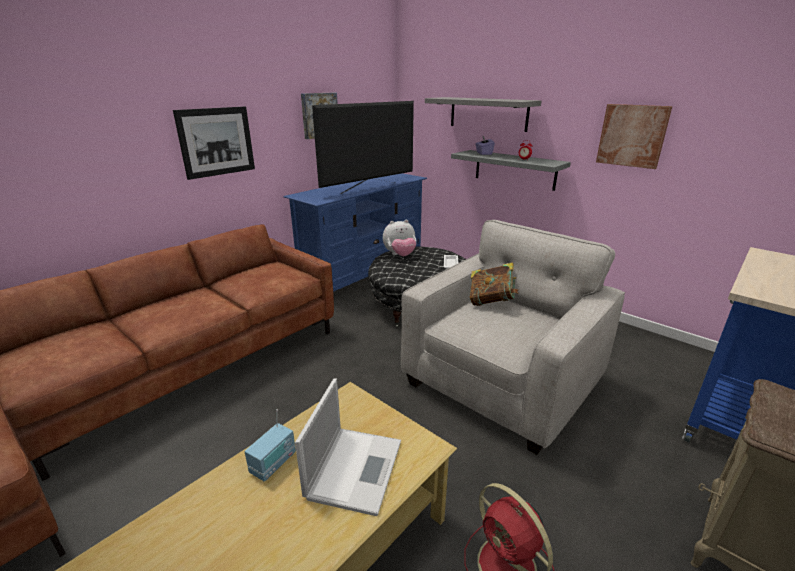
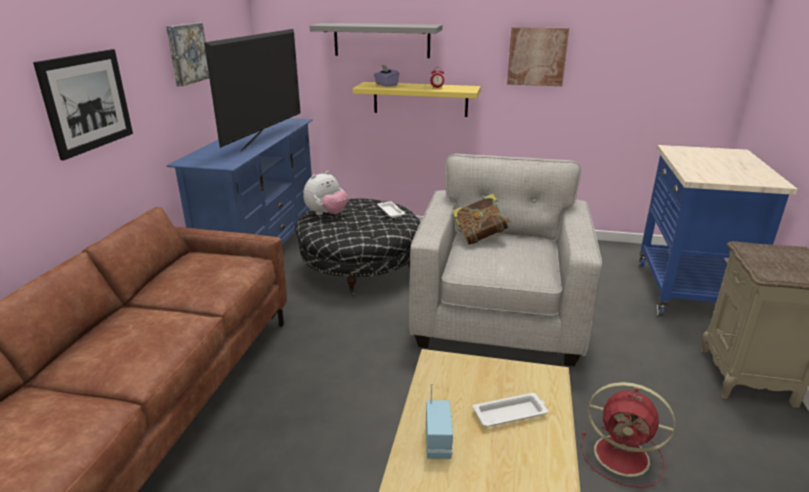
camera: 30 degrees left, 0 degrees up
laptop [295,378,401,516] -> white tray [472,393,548,427]
grey shelf [451,150,571,191] -> yellow shelf [353,82,481,117]

